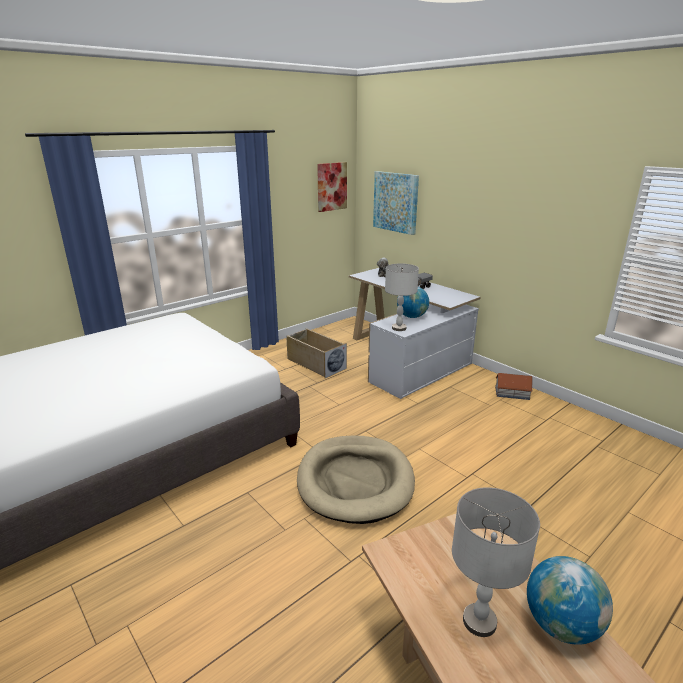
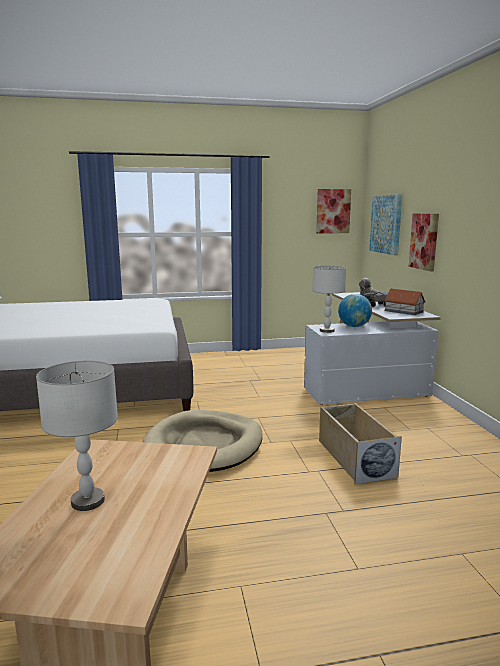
camera: 30 degrees right, 10 degrees down
beige storage box [286,328,347,378] -> beige storage box moved to [319,403,402,485]
toy house [495,373,533,400] -> toy house moved to [384,289,426,315]
globe [527,556,613,645] -> none
none -> picture [408,214,439,271]

